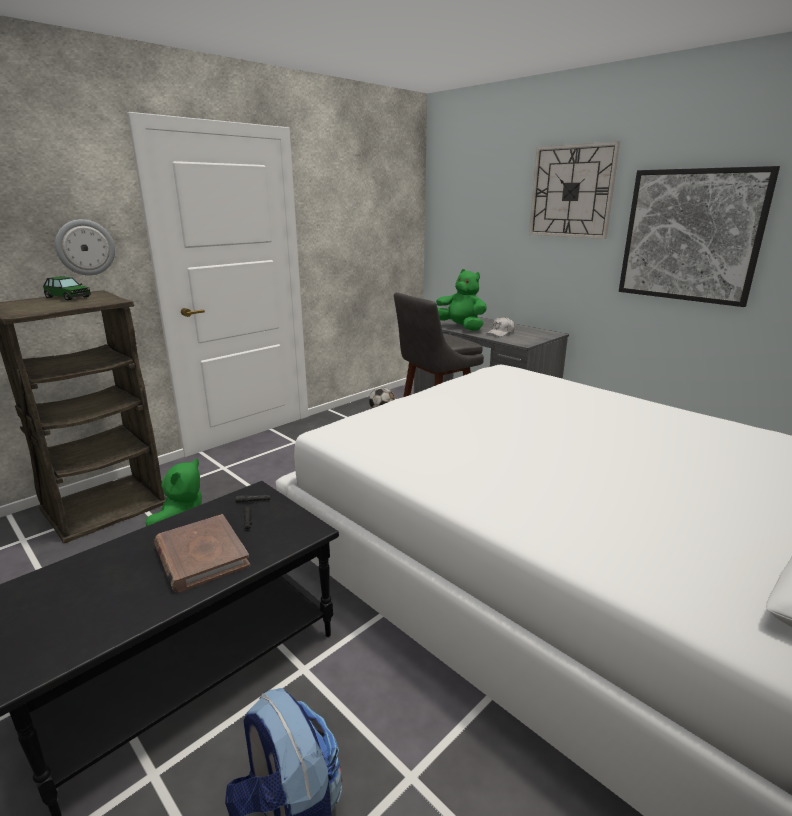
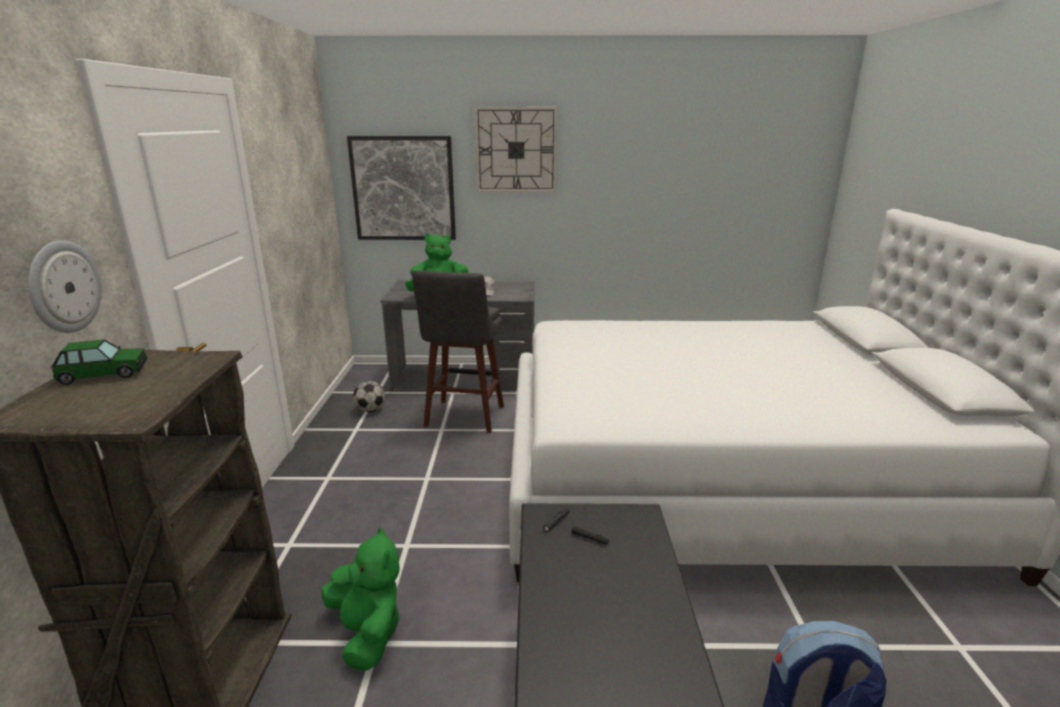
camera: 45 degrees left, 0 degrees up
brown book [154,514,250,593] -> none
picture [619,166,780,307] -> picture moved to [347,136,456,240]

